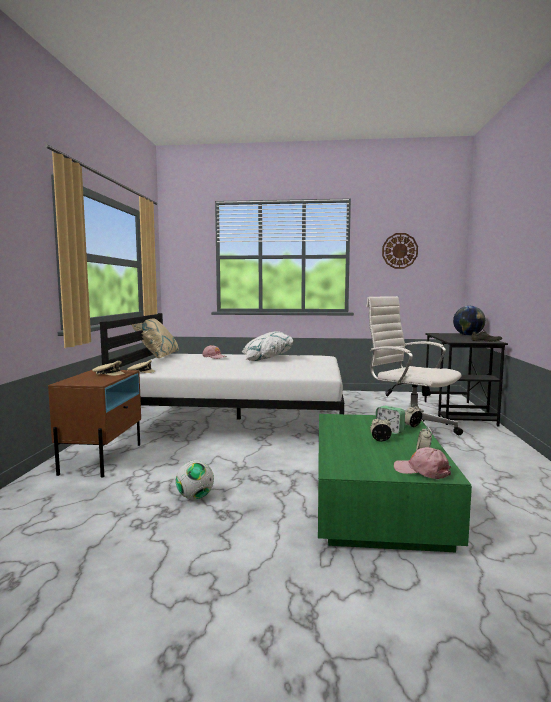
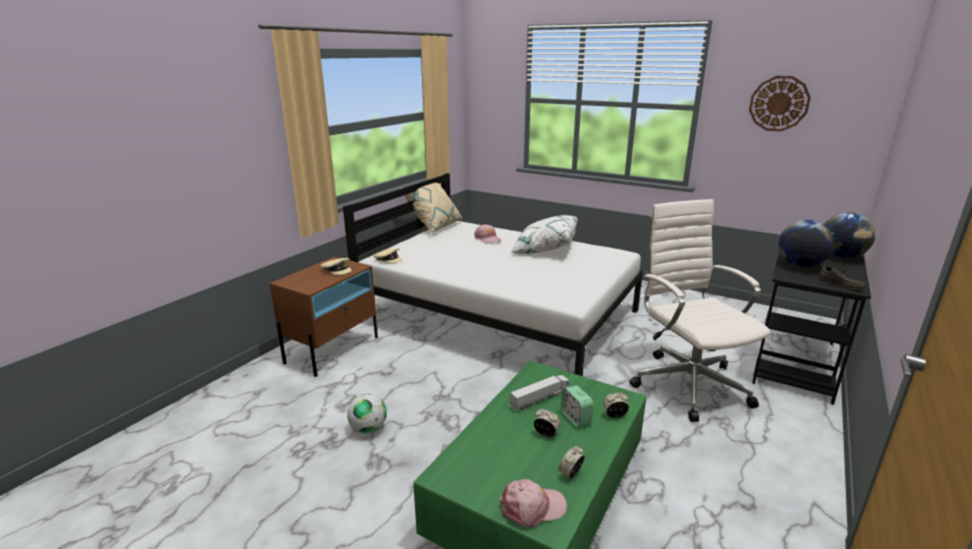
camera: 25 degrees right, 15 degrees up
pink cap [394,447,451,479] -> pink cap turned 105 degrees clockwise [499,479,567,528]
none -> toy truck [510,375,570,411]
none -> globe [779,220,834,268]

